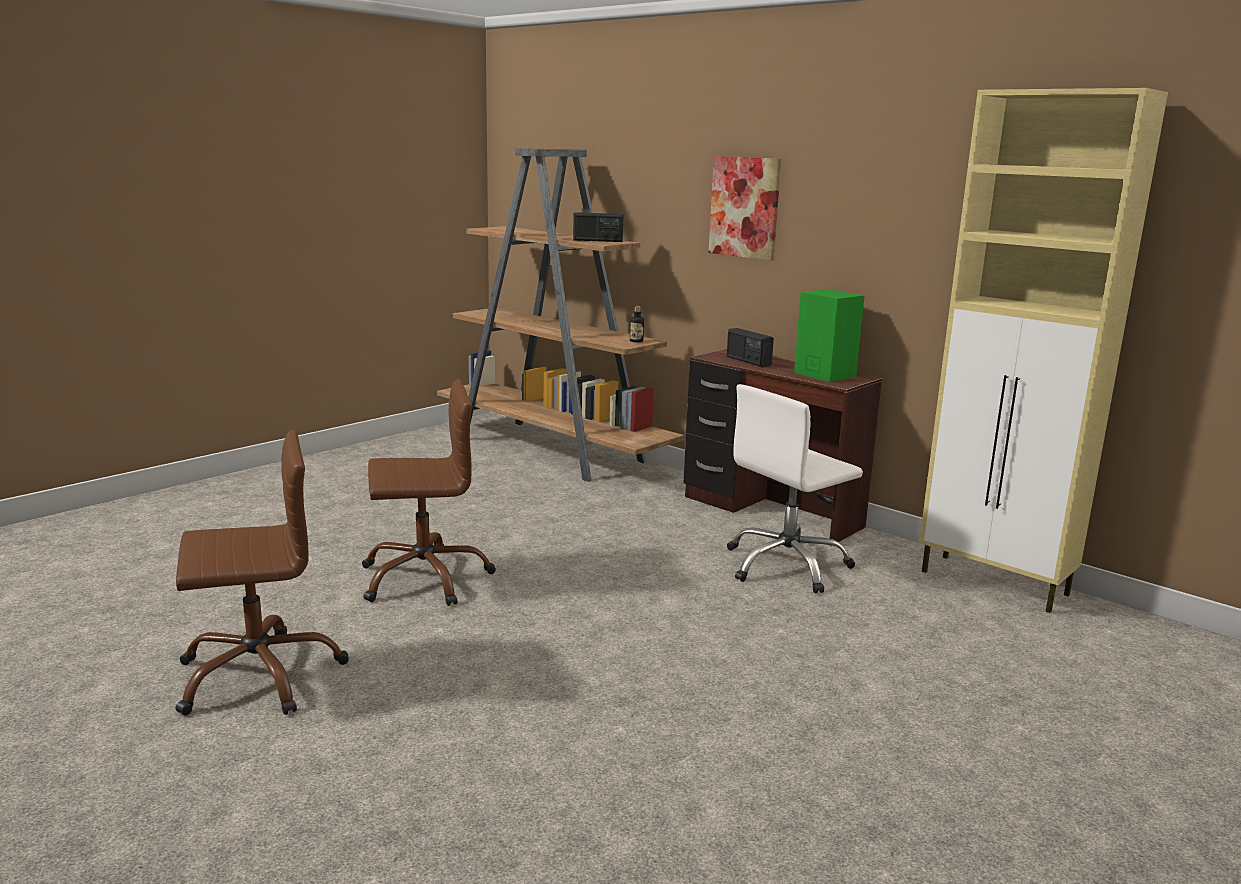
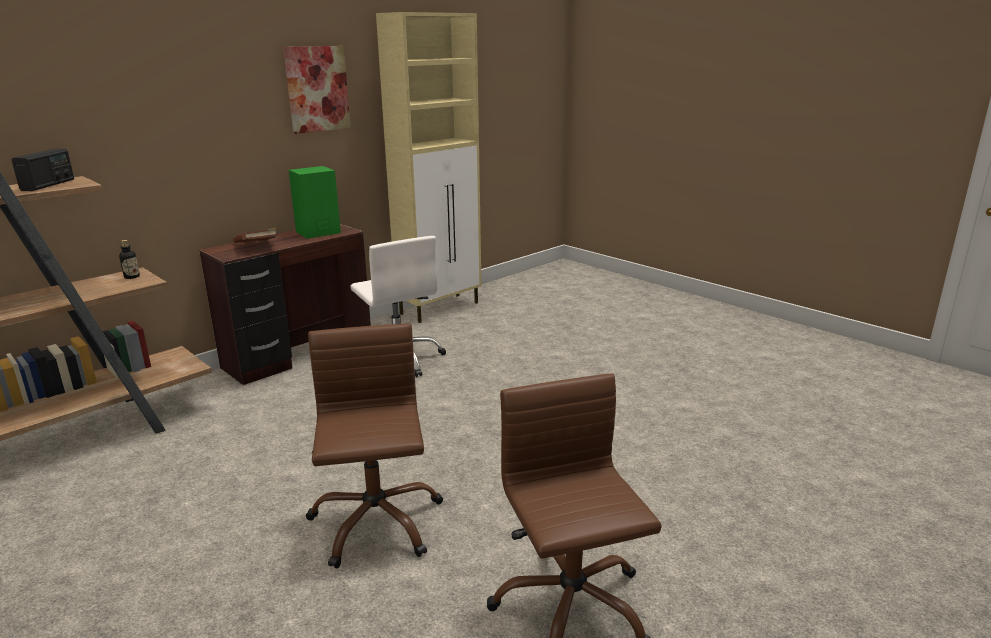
camera: 85 degrees left, 5 degrees up
picture [709,156,781,260] -> picture moved to [283,46,351,134]
radio [727,328,774,367] -> brown book [233,228,277,243]

